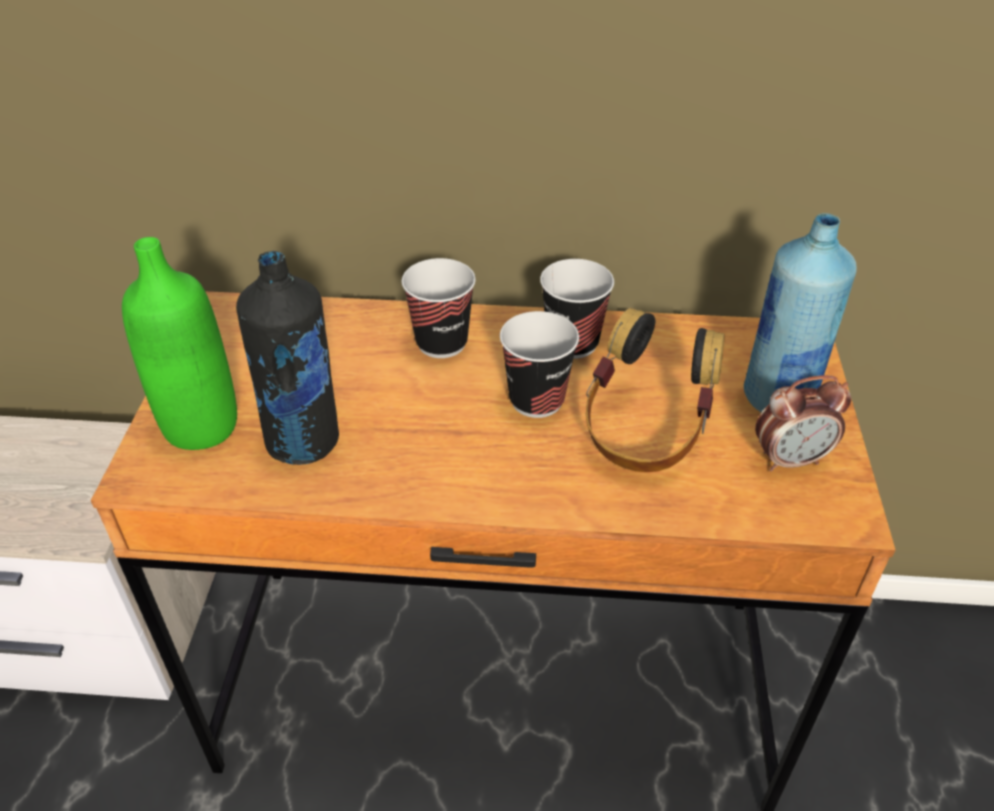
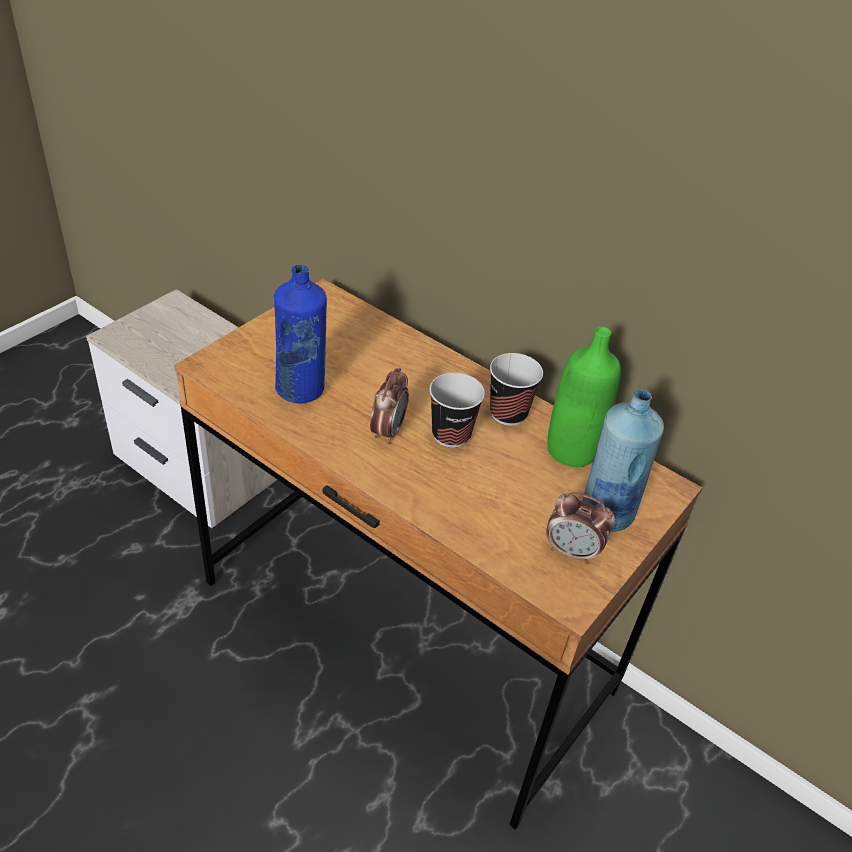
camera: 30 degrees right, 0 degrees up
green bottle [122,237,237,450] -> green bottle moved to [547,326,621,467]
black bottle [236,251,339,465] -> blue bottle [274,265,327,404]
cup [402,258,476,358] -> none
headphones [586,308,725,472] -> none
none -> alarm clock [370,368,409,444]

